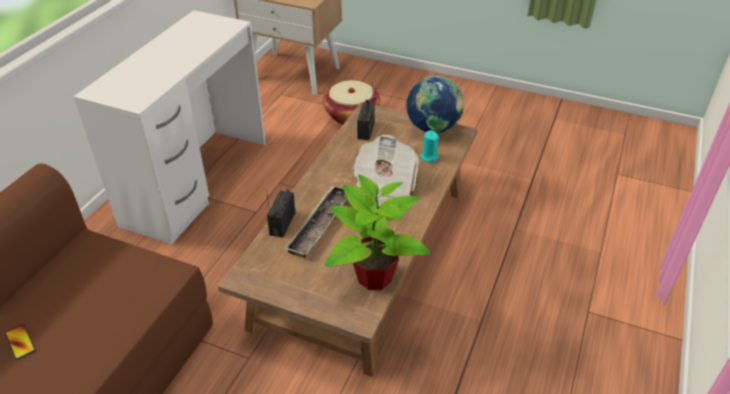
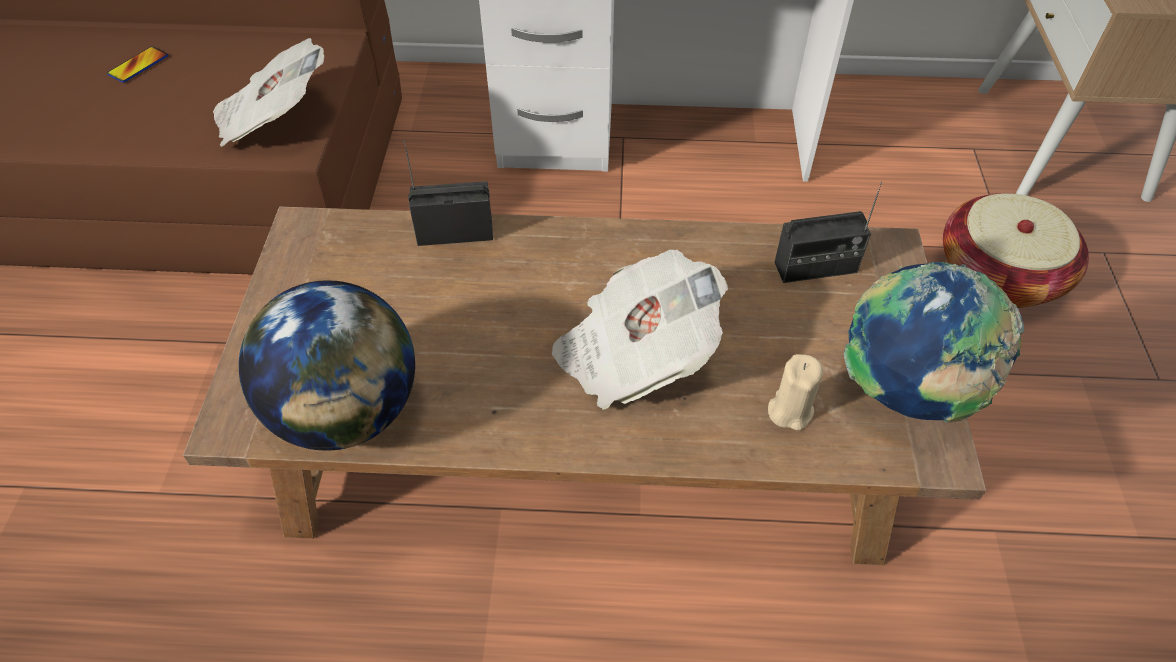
camera: 70 degrees right, 10 degrees up
tray [285,185,347,258] -> none
potted plant [325,175,430,290] -> globe [239,281,415,451]
turquoise candle [419,130,439,163] -> beige candle [768,354,823,430]
none -> newspaper [213,38,324,147]

